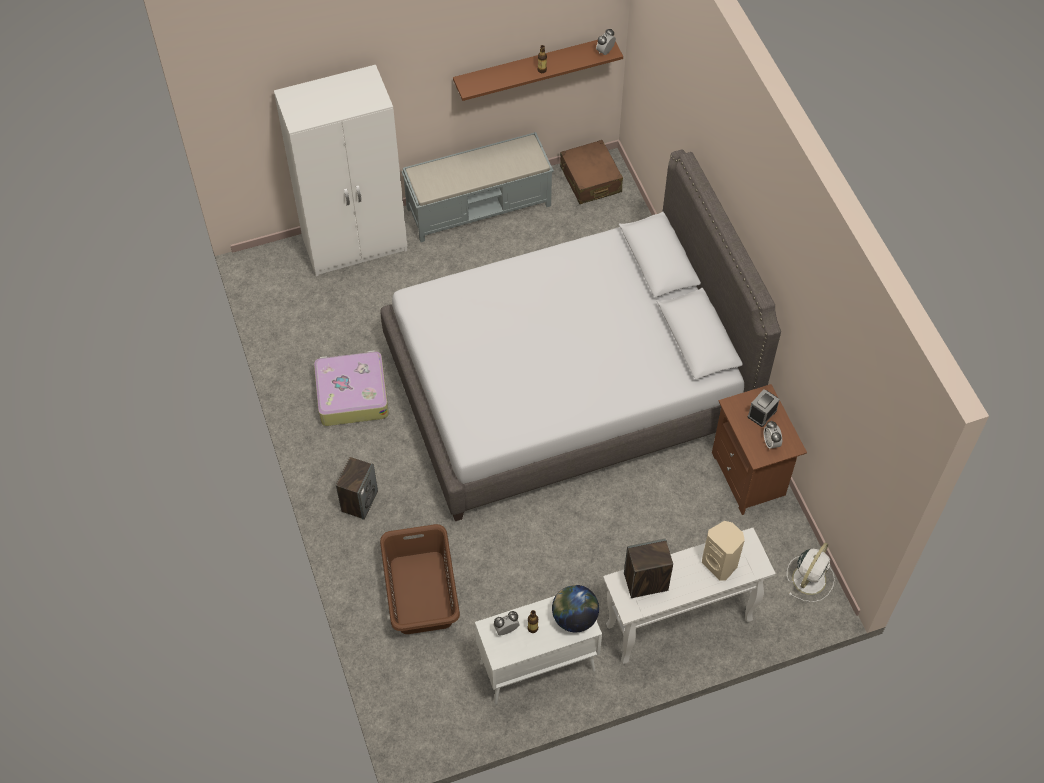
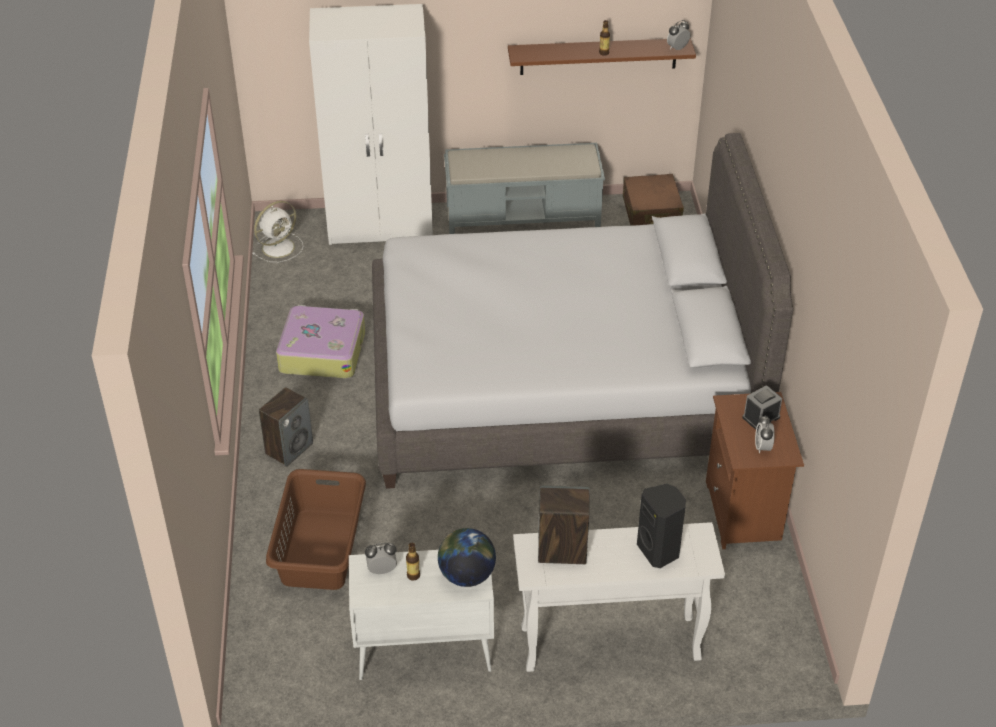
camera: 15 degrees right, 15 degrees down
beige speaker [702,521,745,581] -> black speaker [637,484,686,568]
white fan [787,543,835,602] -> white fan moved to [252,201,303,262]

